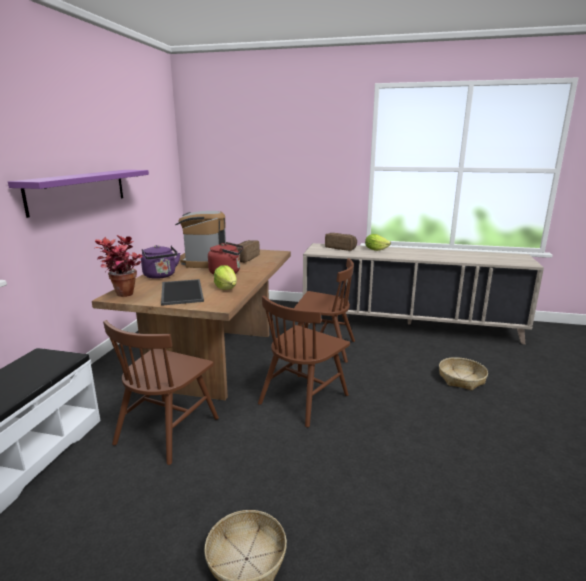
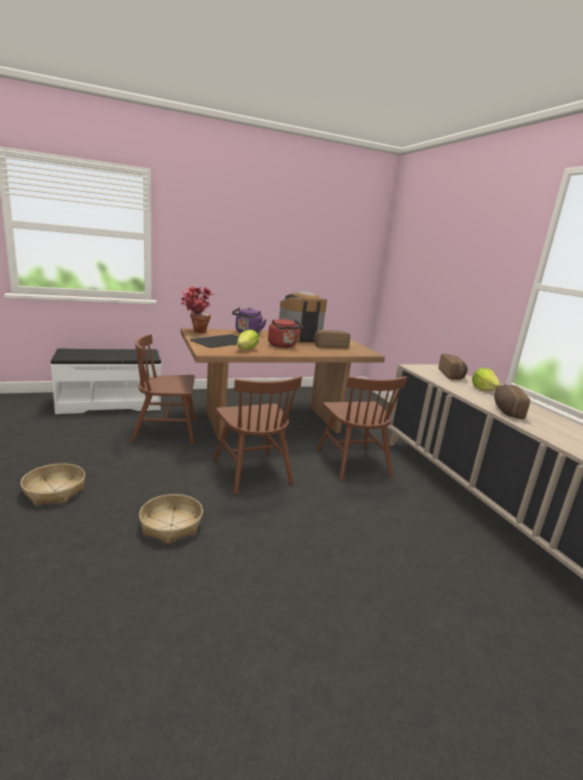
camera: 55 degrees right, 0 degrees up
purple shelf [8,170,149,218] -> none
brown chair [258,295,350,427] -> brown chair turned 120 degrees counterclockwise [214,376,302,494]
basket [439,357,488,391] -> basket moved to [139,494,203,544]
none -> bread [494,384,530,419]

